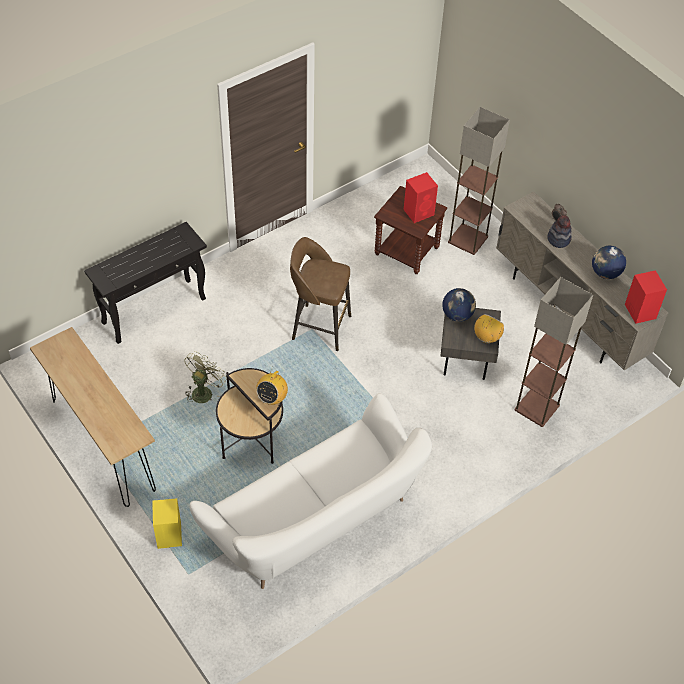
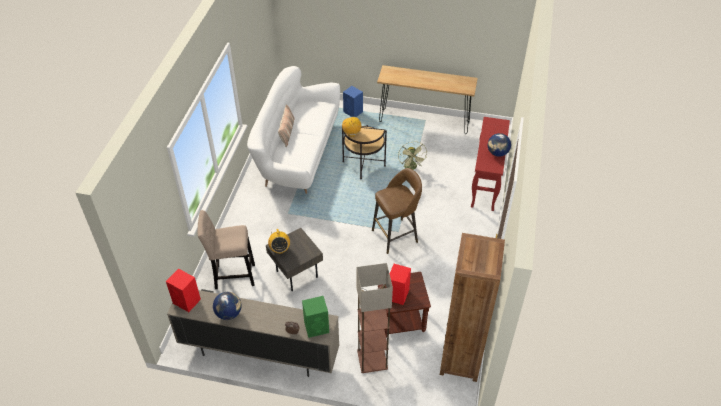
camera: 140 degrees right, 5 degrees down
black console table [84,222,207,344] -> red console table [471,117,510,211]
yellow speaker [152,498,182,549] -> blue speaker [343,86,363,117]
globe [442,288,476,322] -> globe moved to [488,133,511,157]
floor lamp [514,277,593,427] -> beige stool [198,210,255,289]
hat [547,215,572,248] -> none
none -> pillow [278,104,295,147]
none -> green speaker [302,296,329,338]
none -> brown bookcase [440,233,505,382]

